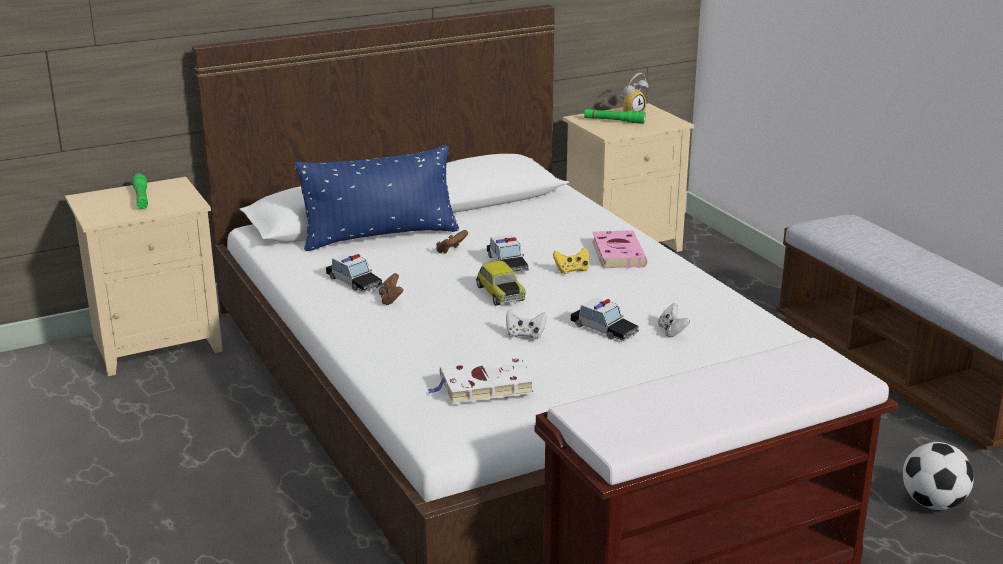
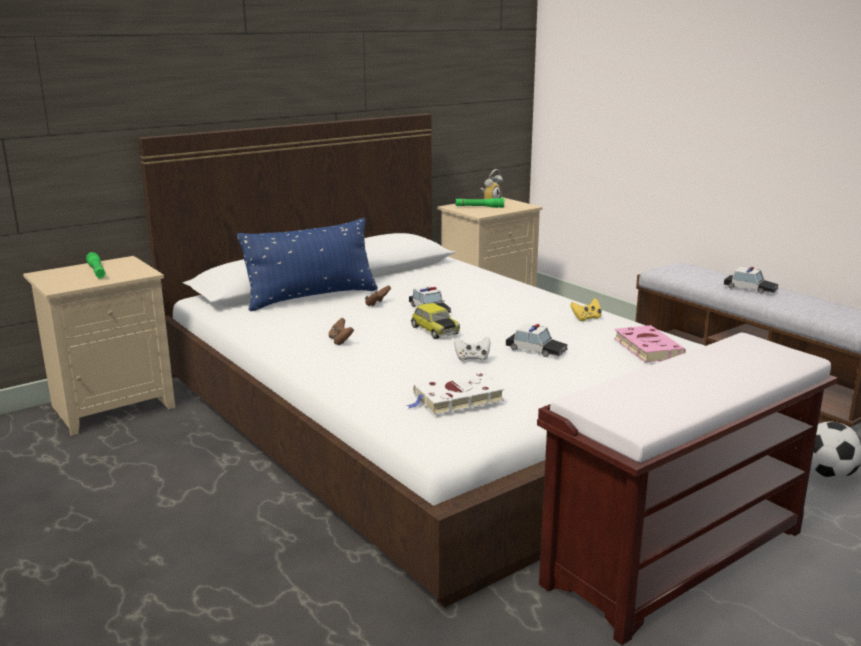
camera: 10 degrees left, 5 degrees down
toy car [326,252,383,292] -> toy car moved to [724,267,779,294]
yellow game controller [553,247,589,274] -> yellow game controller moved to [570,298,602,321]
pink book [592,230,647,268] -> pink book moved to [614,325,686,363]
white game controller [658,303,690,337] -> none

